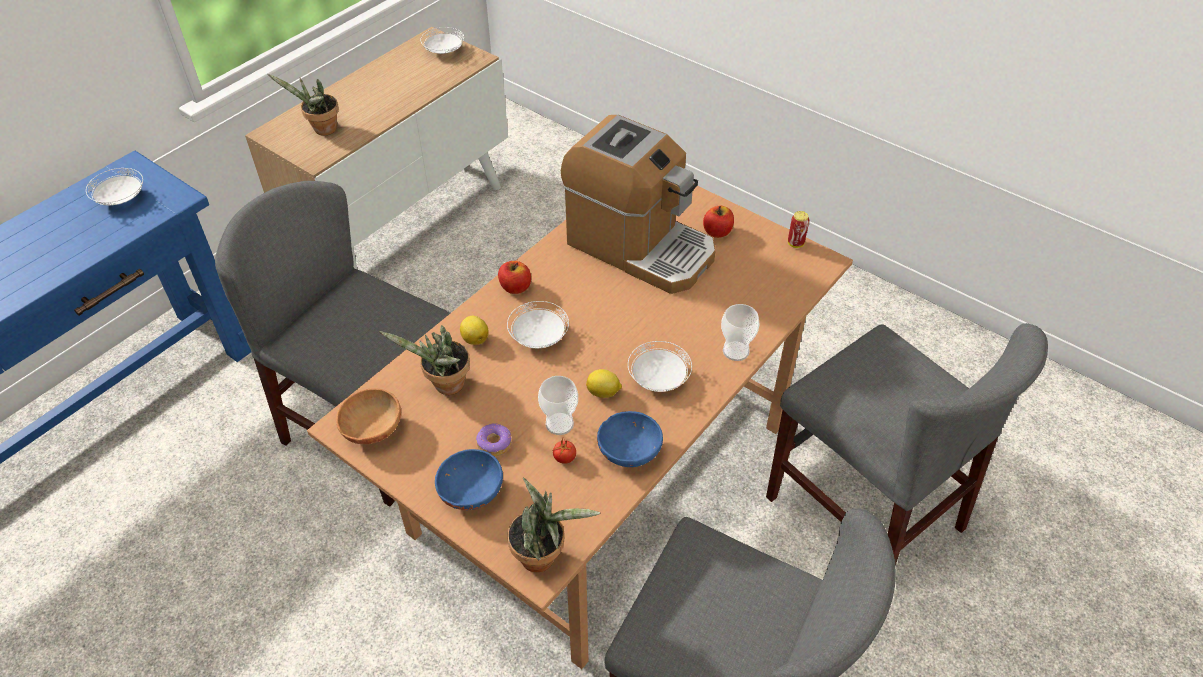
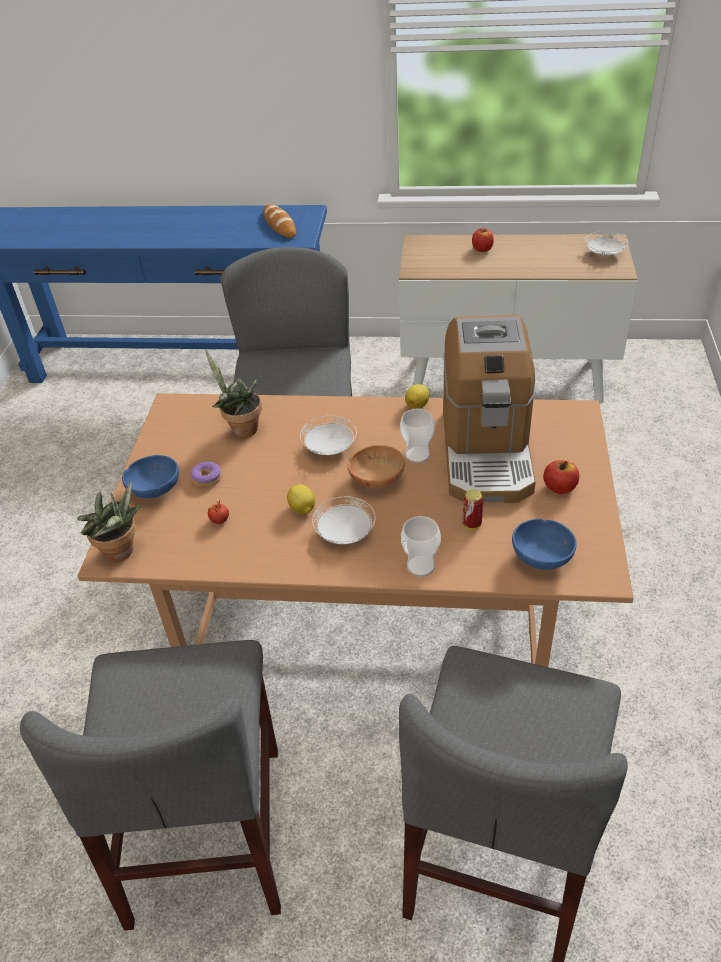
camera: 60 degrees right, 5 degrees down
white plate [86,168,143,205] -> bread [263,204,296,238]
potted plant [267,74,339,135] -> none
brown bowl [336,388,401,444] -> brown bowl moved to [348,445,405,488]
lemon [460,316,489,345] -> lemon moved to [405,384,429,409]
apple [498,261,531,294] -> apple moved to [472,228,494,252]
cup [538,376,578,435] -> cup moved to [400,409,435,463]
blue bowl [597,411,663,467] -> blue bowl moved to [512,519,577,570]
can [788,211,809,248] -> can moved to [462,489,483,530]

